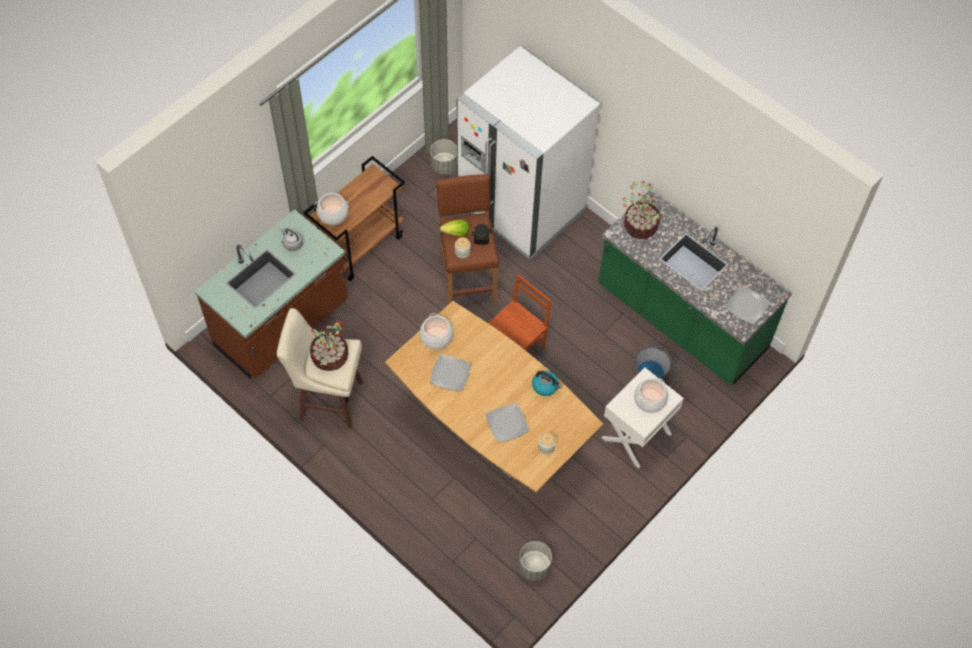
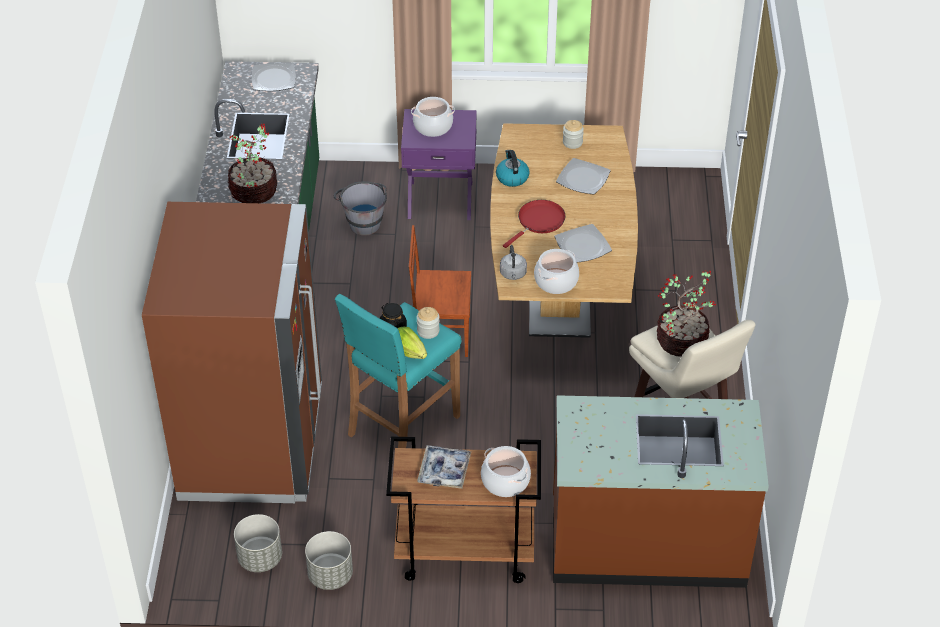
camera: 130 degrees left, 15 degrees down
grey kettle [280,228,303,251] -> grey kettle moved to [500,245,527,280]
brown stool [437,174,499,305] -> turquoise stool [335,294,461,448]
white fridge [457,46,600,259] -> brown fridge [142,202,322,503]
grey planter [519,541,552,581] -> grey planter moved to [305,531,353,590]
white nightstand [602,367,684,469] -> purple nightstand [401,109,477,220]
none -> tray [417,445,471,489]
none -> red frying pan [503,200,566,248]

